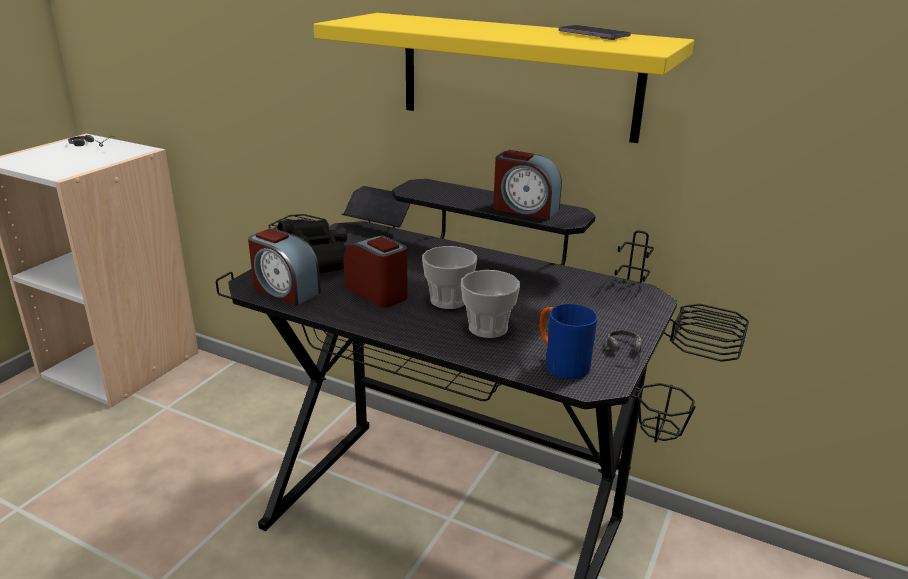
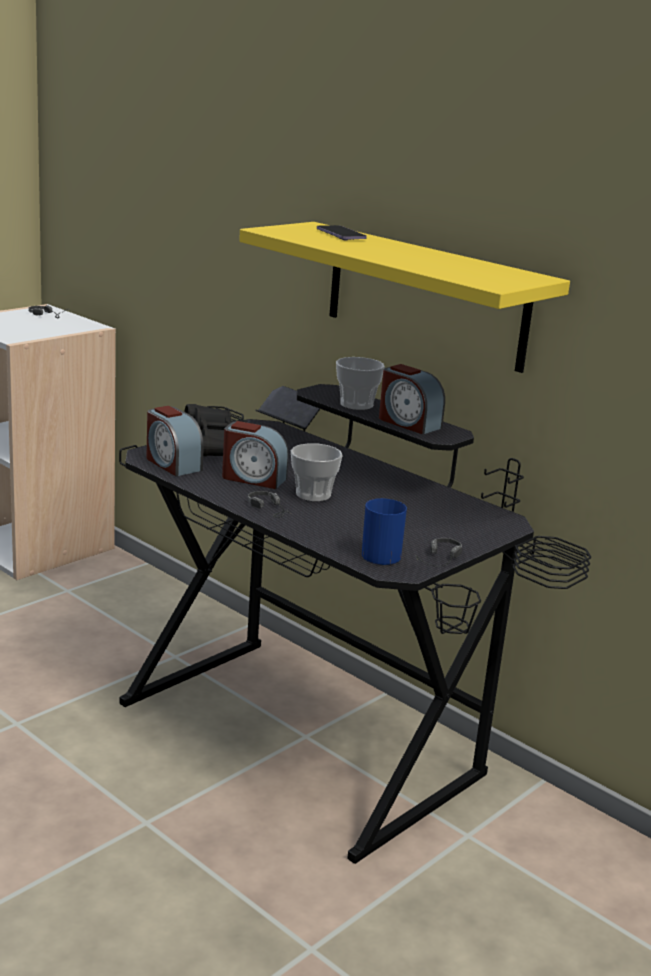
camera: 15 degrees right, 5 degrees down
alarm clock [343,235,408,308] -> alarm clock turned 135 degrees clockwise [222,421,288,489]
cup [461,270,520,338] -> cup moved to [336,357,385,410]
phone [559,25,631,40] -> phone moved to [317,225,367,240]
none -> headphones [248,491,291,518]

